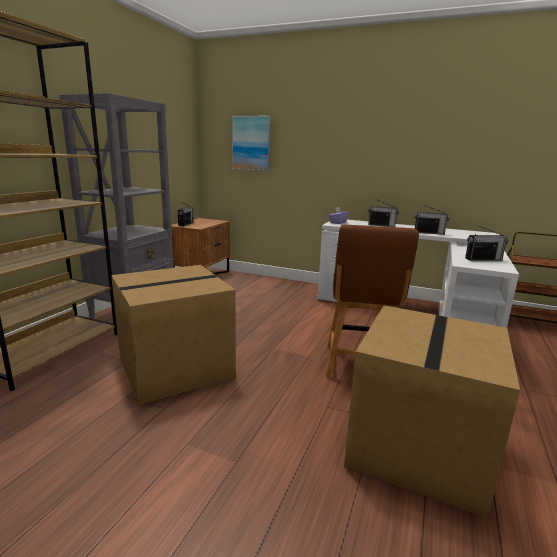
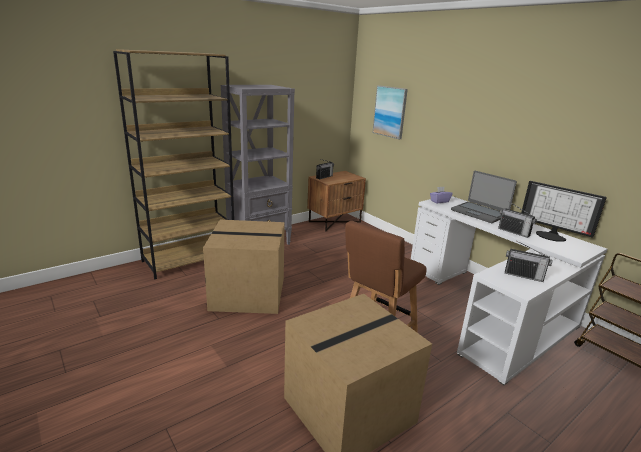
camera: 30 degrees right, 5 degrees up
radio [368,199,400,227] -> laptop [451,171,517,223]
none -> monitor [521,181,607,242]

